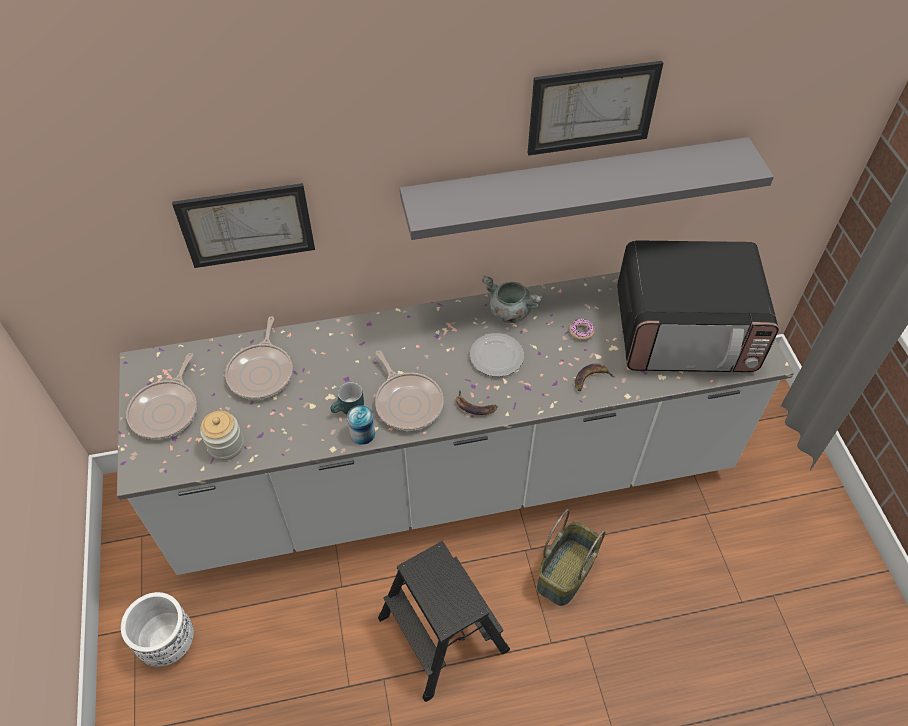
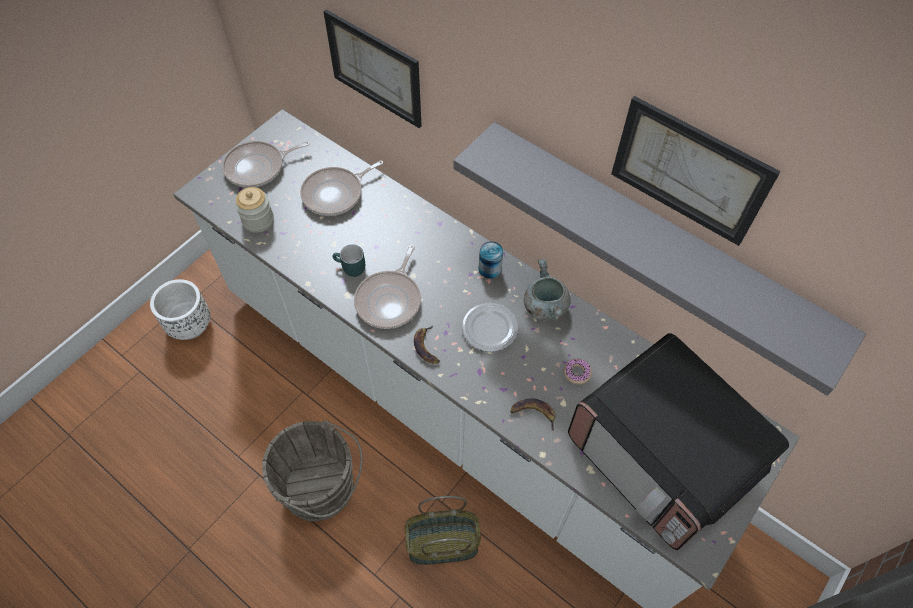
camera: 50 degrees right, 5 degrees up
can [347,405,375,445] -> can moved to [479,241,503,279]
black step ladder [378,541,510,702] -> grey bucket [262,420,363,522]

